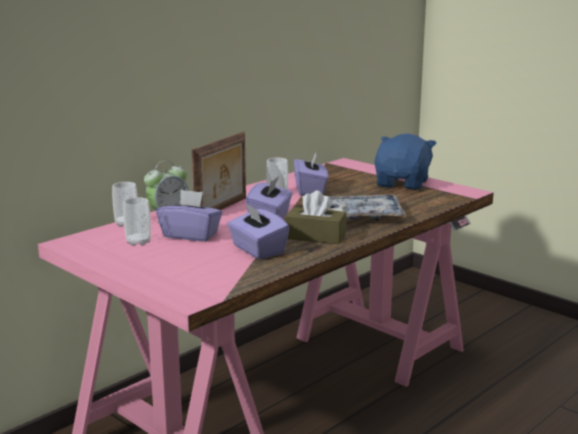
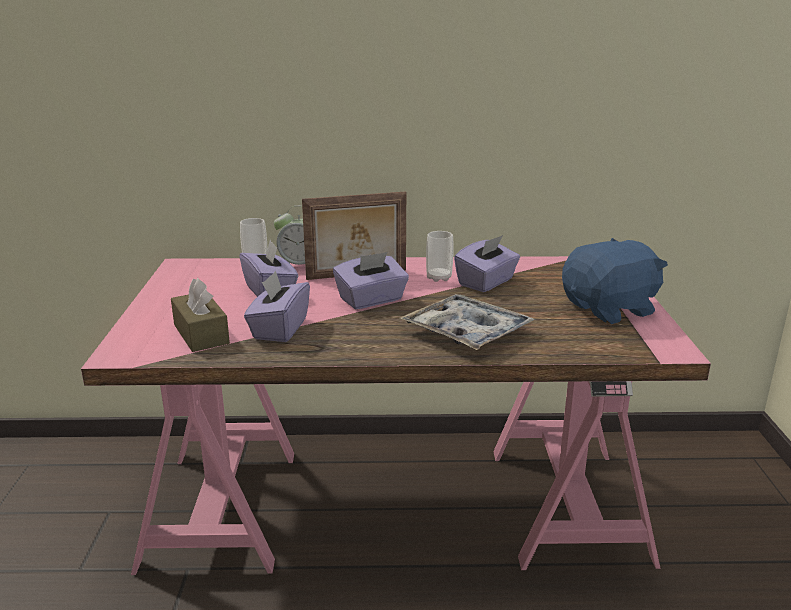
camera: 45 degrees right, 5 degrees up
cup [123,197,151,246] -> none
brown tissue box [285,190,346,244] -> brown tissue box moved to [171,278,230,352]

